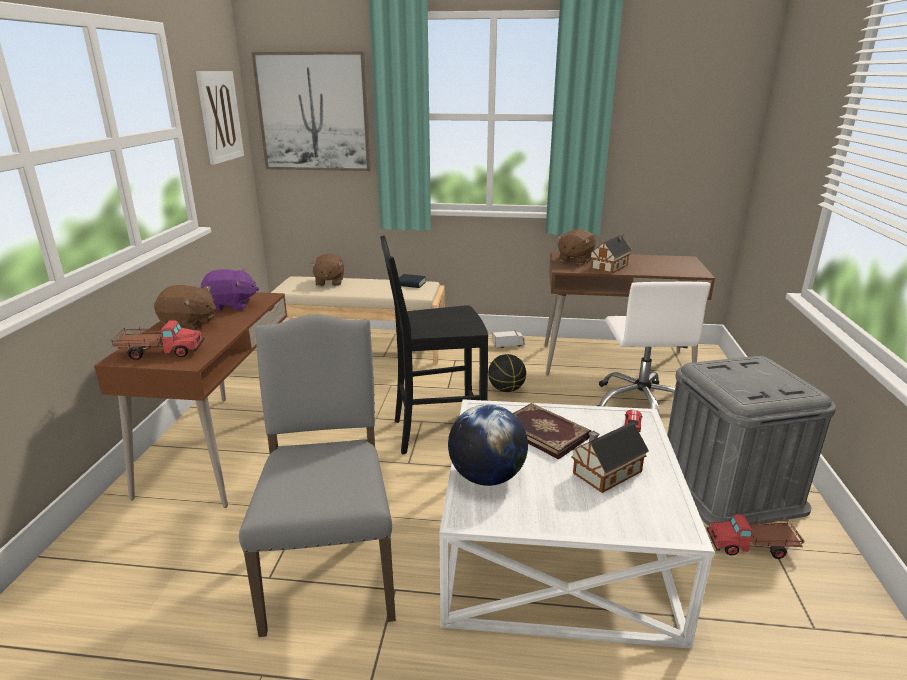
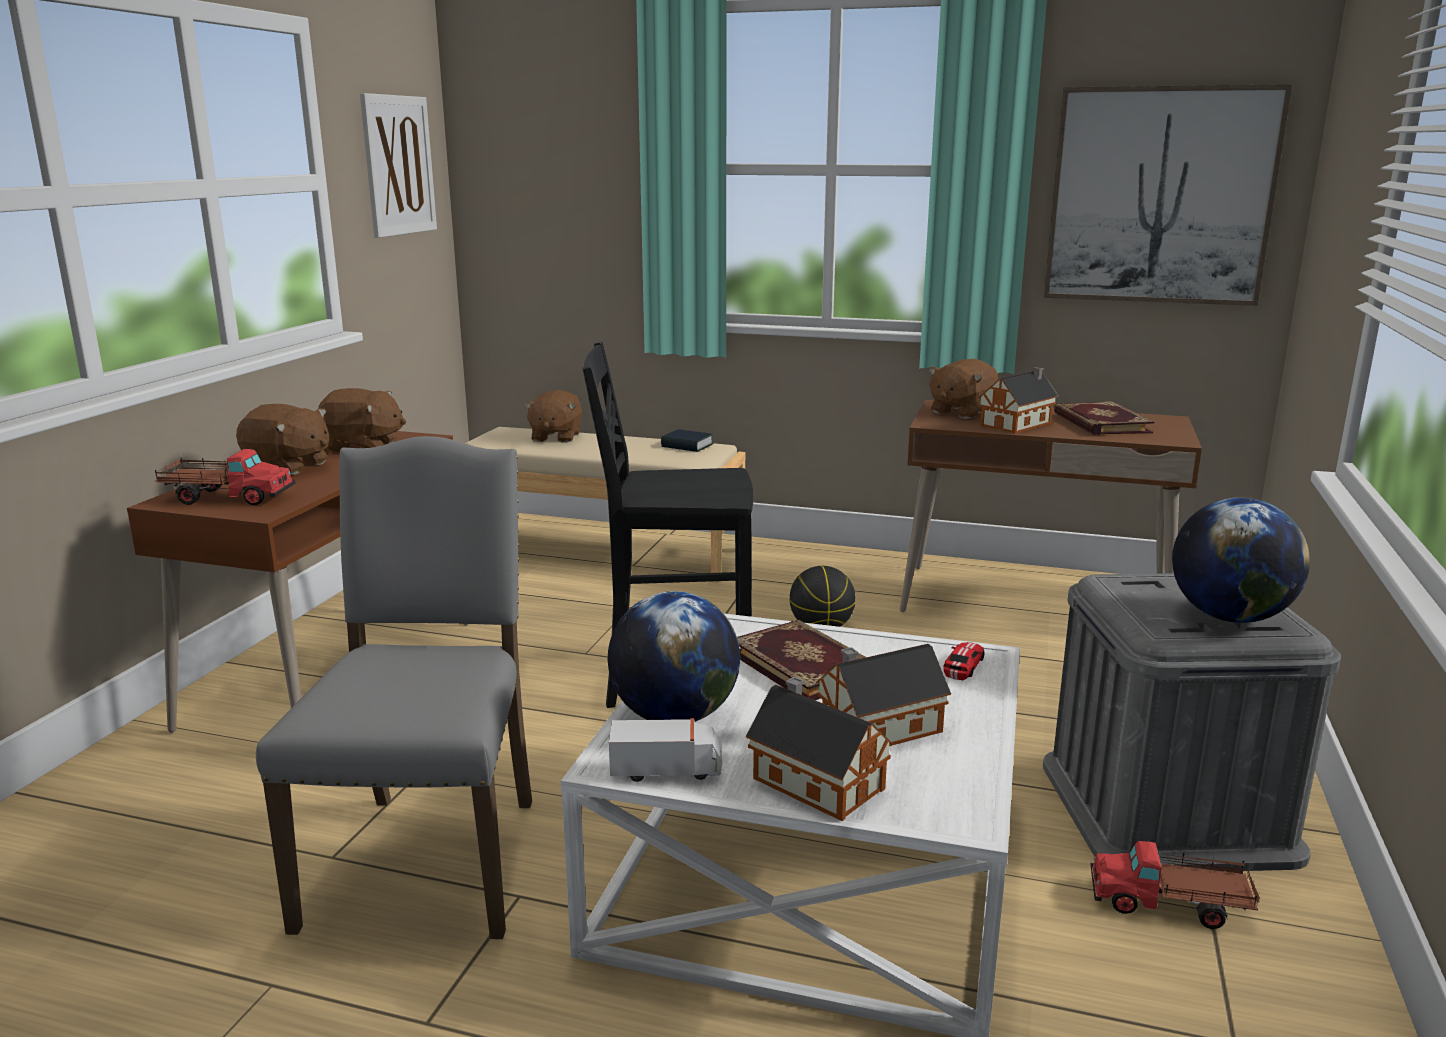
camera: 10 degrees right, 5 degrees down
purple plush toy [201,269,259,311] -> brown plush toy [318,388,406,452]
picture [252,52,371,171] -> picture moved to [1044,84,1292,306]
toy truck [492,331,525,348] -> toy truck moved to [609,718,722,782]
white office chair [597,282,711,416] -> none
none -> toy house [746,677,893,821]
none -> book [1054,401,1154,435]
none -> globe [1172,498,1310,623]

